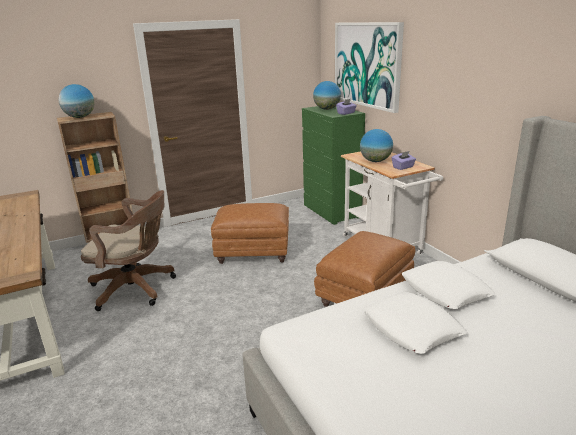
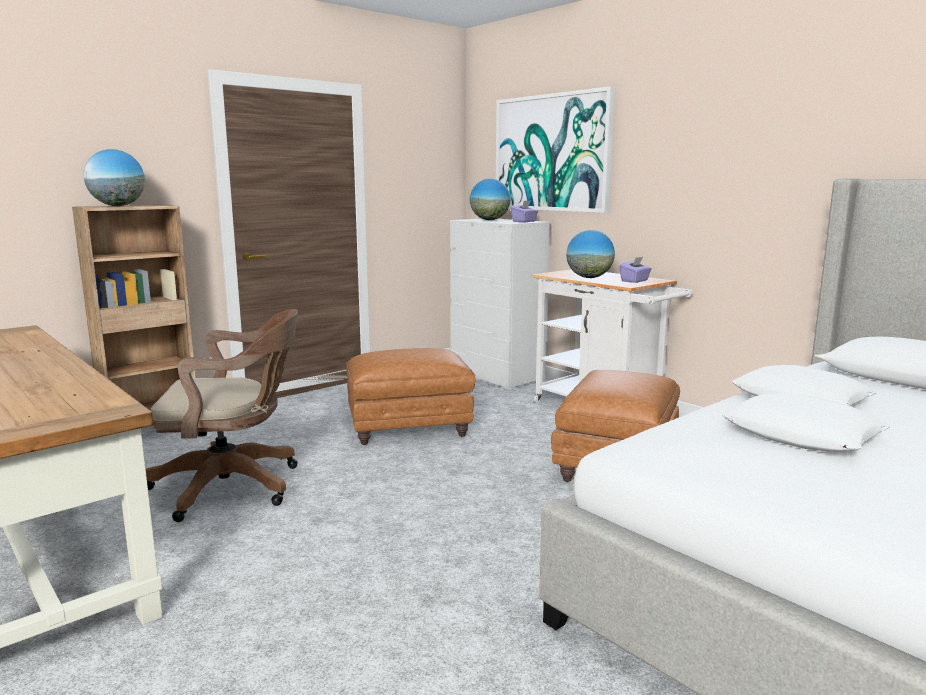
camera: 15 degrees left, 10 degrees down
green dresser [302,106,365,225] -> white dresser [450,219,551,390]

